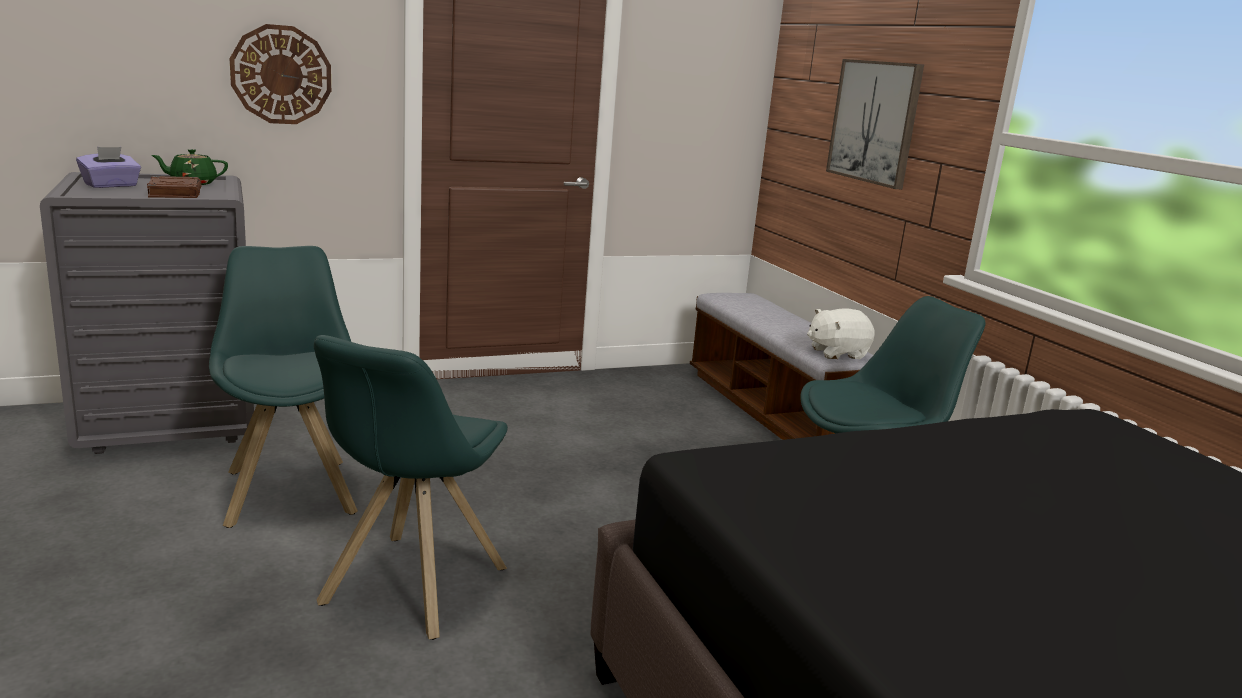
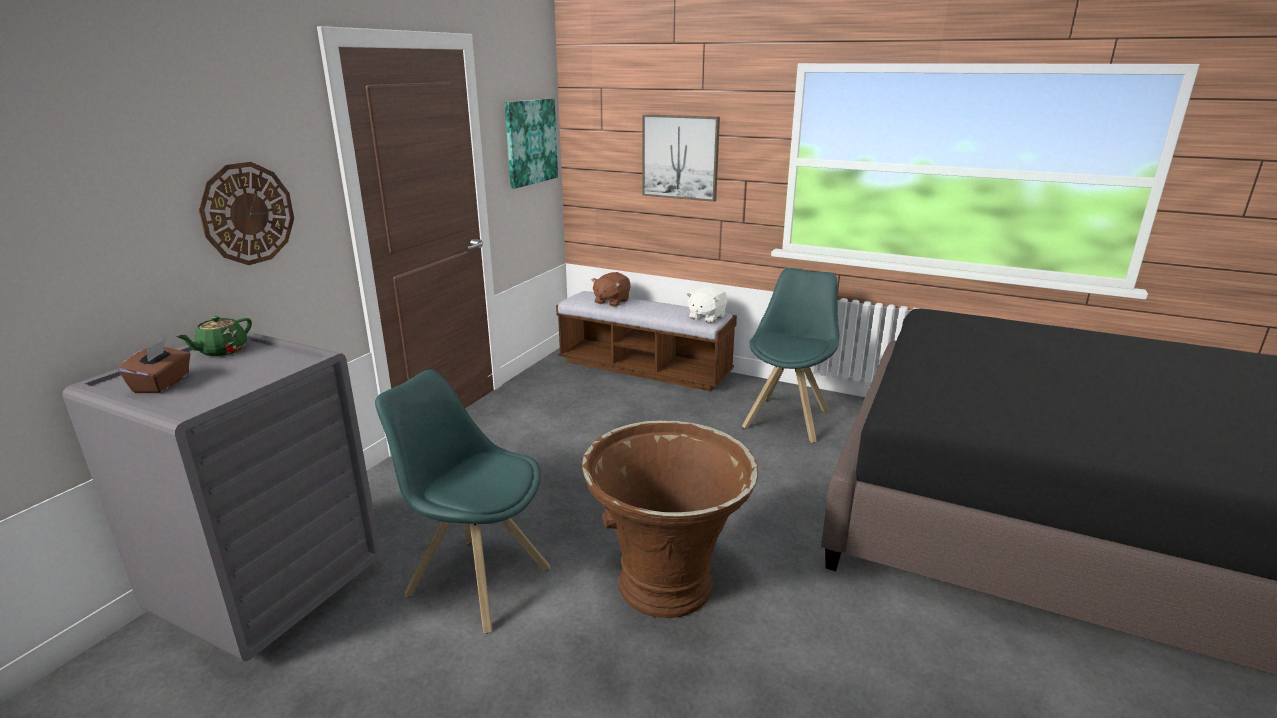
camera: 40 degrees left, 5 degrees up
purple tissue box [76,147,141,188] -> brown tissue box [118,339,191,393]
brown book [147,176,202,198] -> none
turquoise chair [314,335,508,640] -> brown planter [582,420,758,618]
none -> picture [505,99,558,188]
none -> brown plush toy [592,272,631,307]

